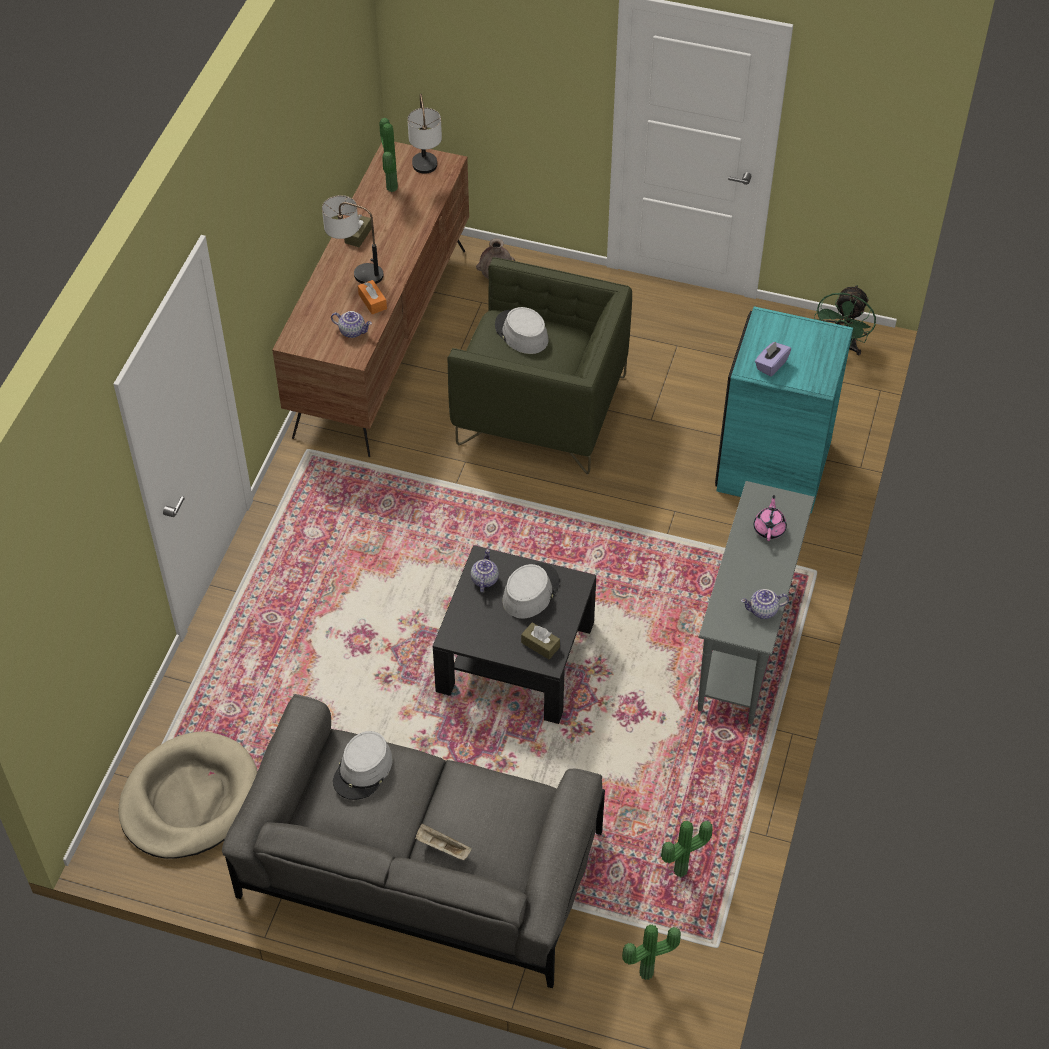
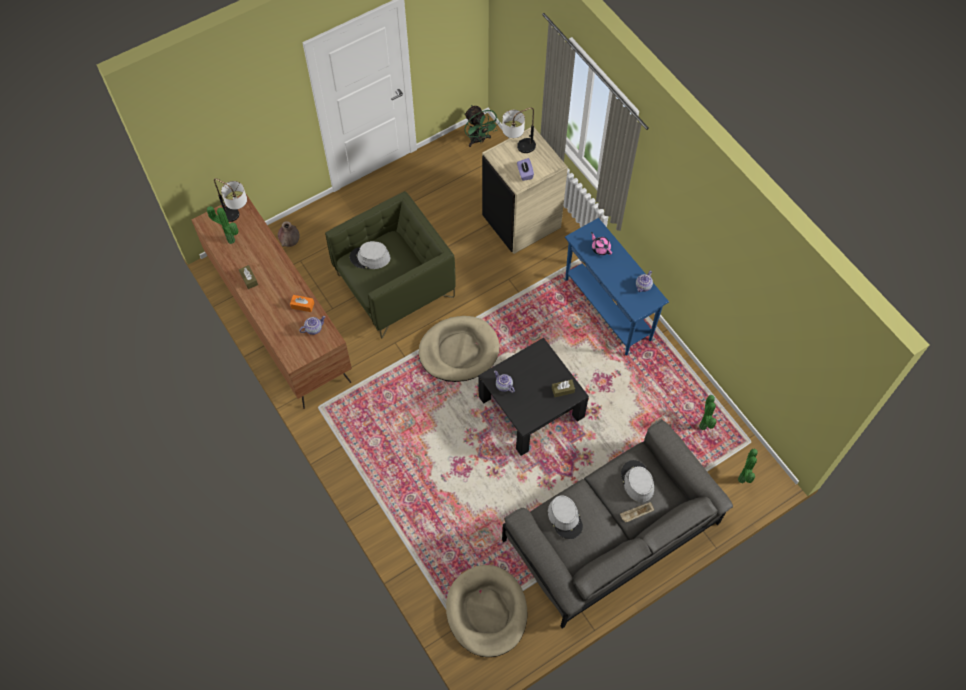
camera: 50 degrees left, 10 degrees up
table lamp [322,195,384,284] -> table lamp moved to [502,108,536,153]
grey hat [503,563,560,618] -> grey hat moved to [621,460,654,503]
grey console table [697,481,815,724] -> blue console table [565,218,669,355]
turquoise cabinet [715,306,853,513] -> beige cabinet [482,127,568,254]
none -> beige dog bed [419,316,499,382]

